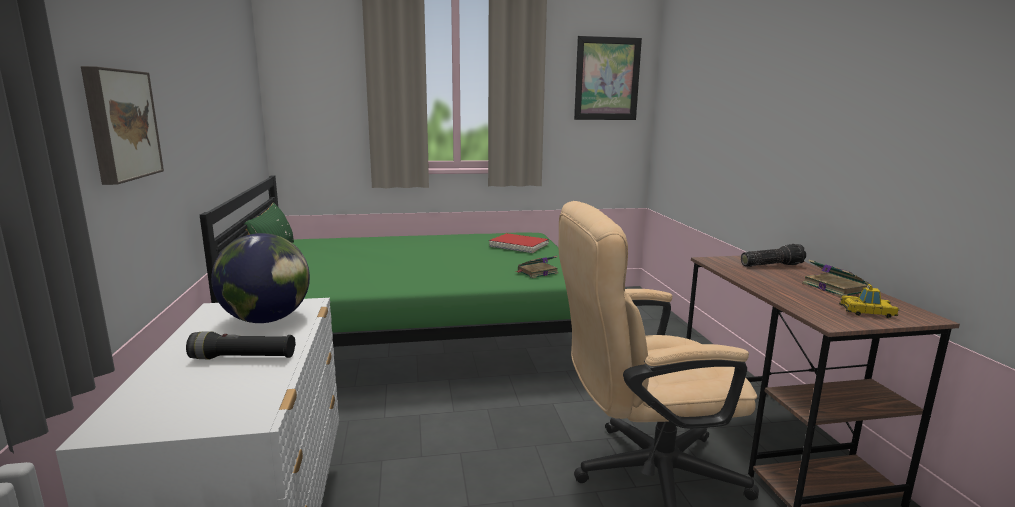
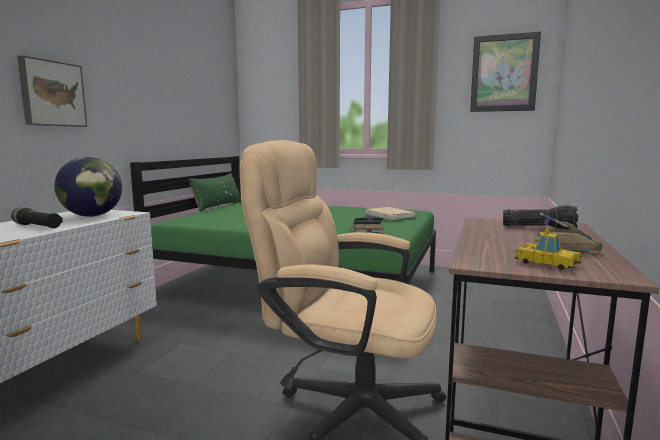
camera: 30 degrees right, 5 degrees down
red book [489,233,549,253] -> beige book [365,207,416,221]

